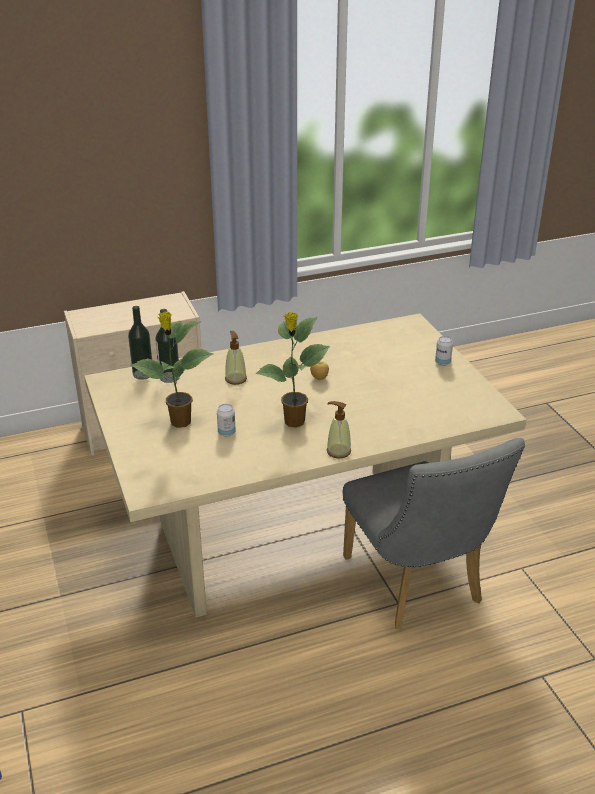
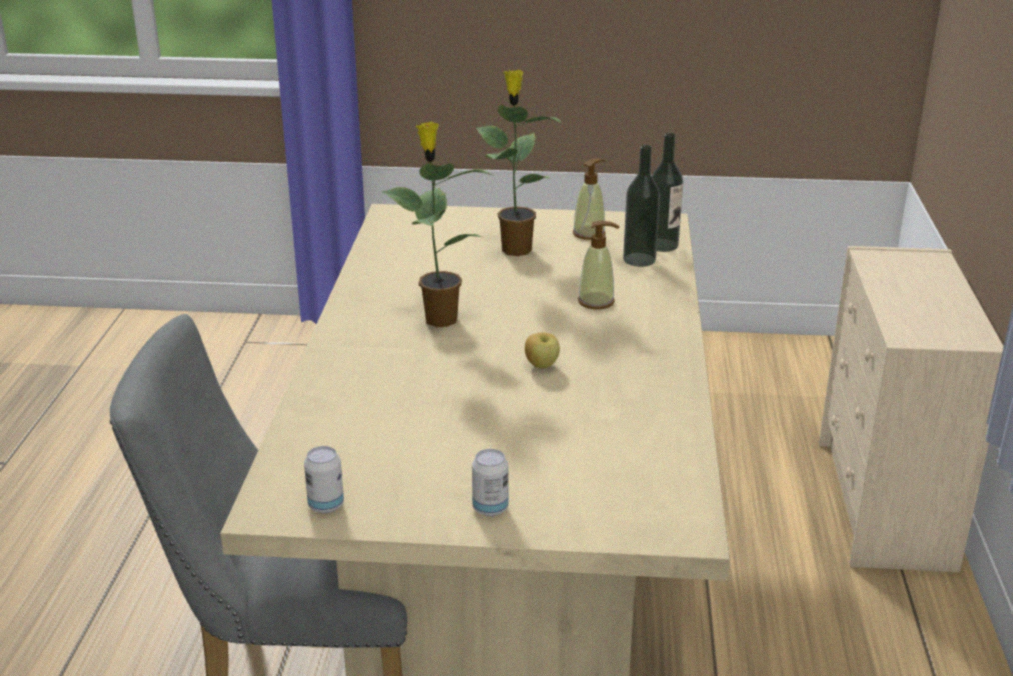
camera: 115 degrees right, 5 degrees down
can [217,404,236,437] -> can moved to [304,446,344,513]
soap dispenser [327,401,351,459] -> soap dispenser moved to [573,158,606,240]

